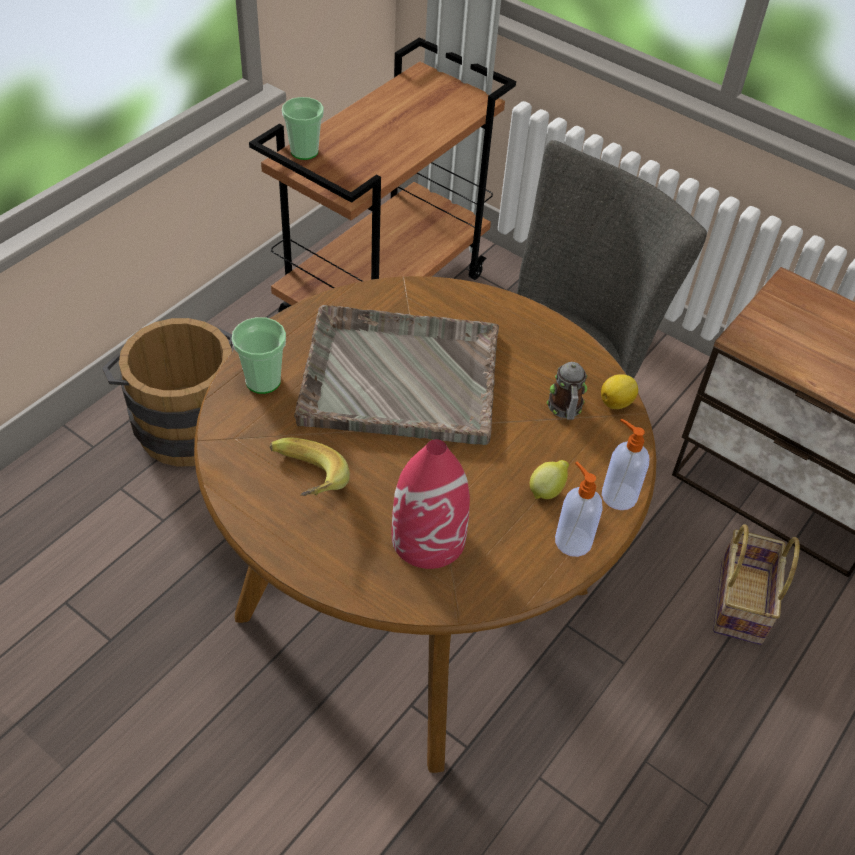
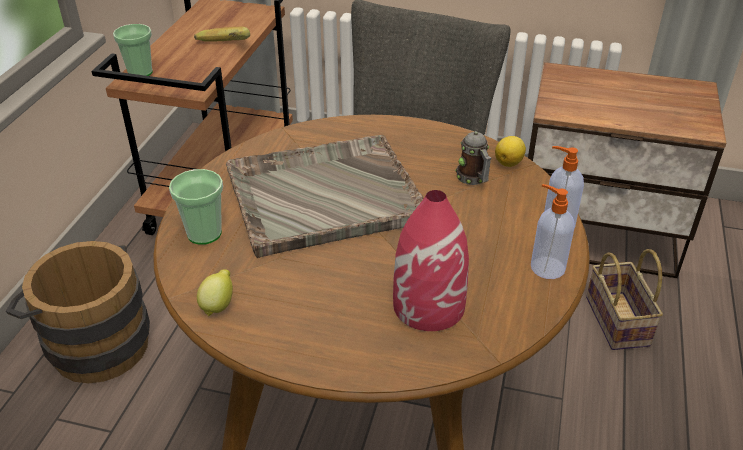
camera: 20 degrees left, 10 degrees down
banana [269,437,350,496] -> banana moved to [194,27,250,42]
lemon [530,460,569,499] -> lemon moved to [197,269,233,316]

